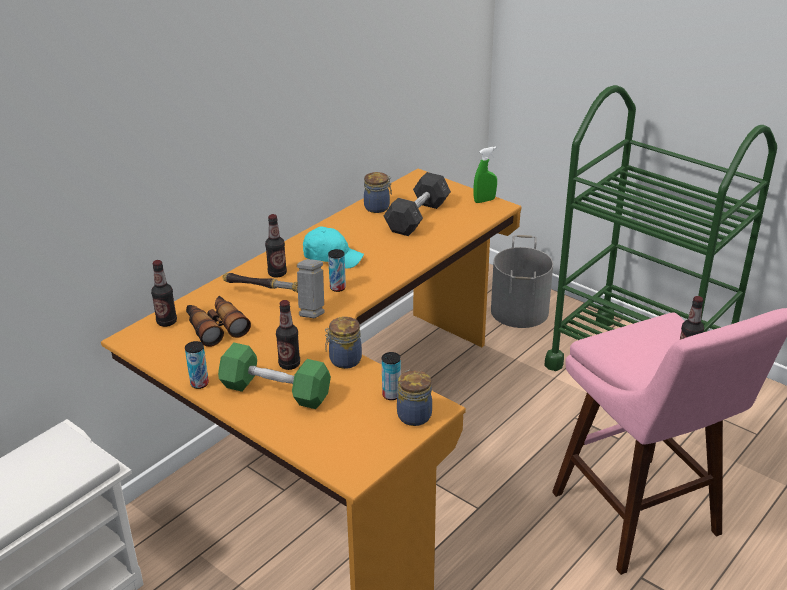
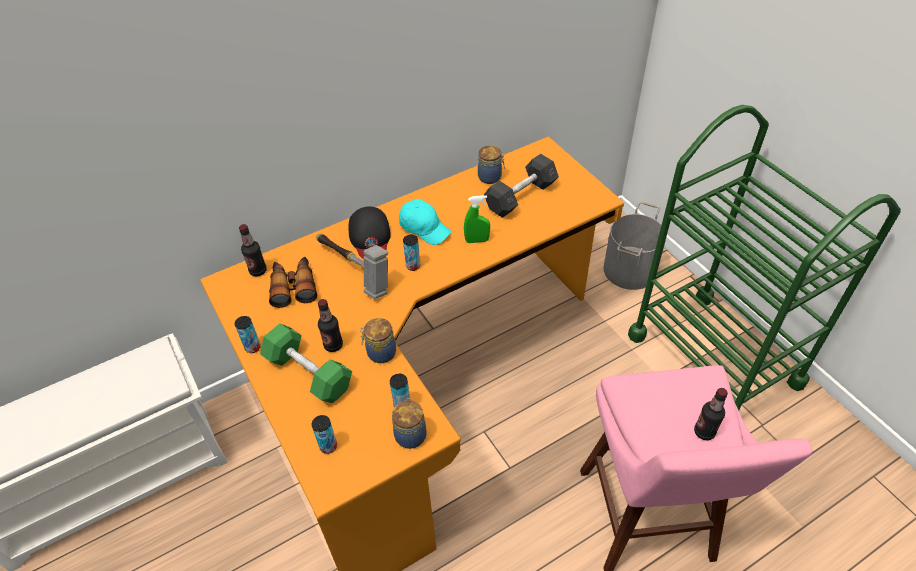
camera: 20 degrees right, 15 degrees up
bottle [265,214,287,278] -> black cap [349,206,391,259]
green spray bottle [474,147,497,203] -> green spray bottle moved to [464,195,490,243]
none -> can [312,415,337,454]

